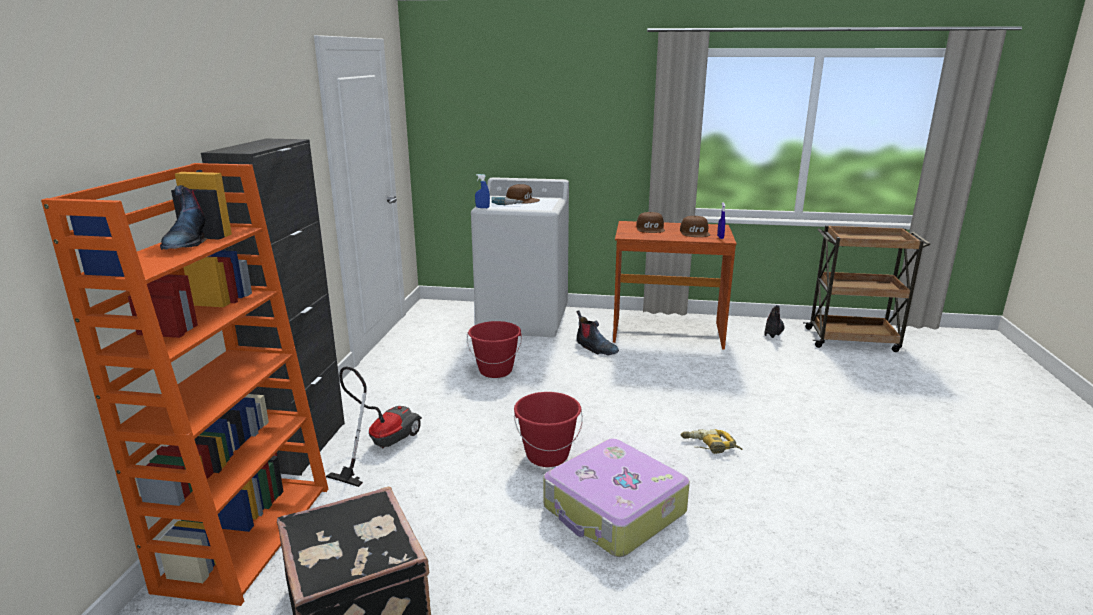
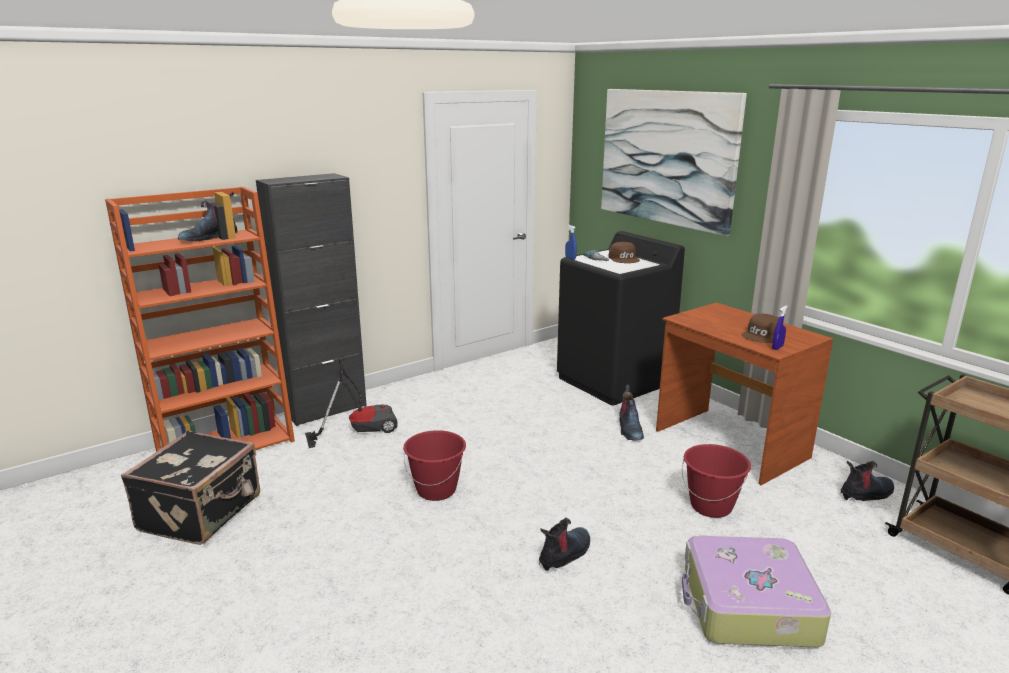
camera: 45 degrees right, 0 degrees up
red bucket [467,321,522,378] -> red bucket moved to [682,444,751,518]
white washing machine [471,177,569,337] -> black washing machine [557,231,685,406]
suitcase [544,439,690,557] -> suitcase moved to [682,536,831,647]
brown cap [636,212,665,233] -> none
power drill [680,429,742,454] -> boot [539,518,590,571]
none -> picture [601,89,747,236]

